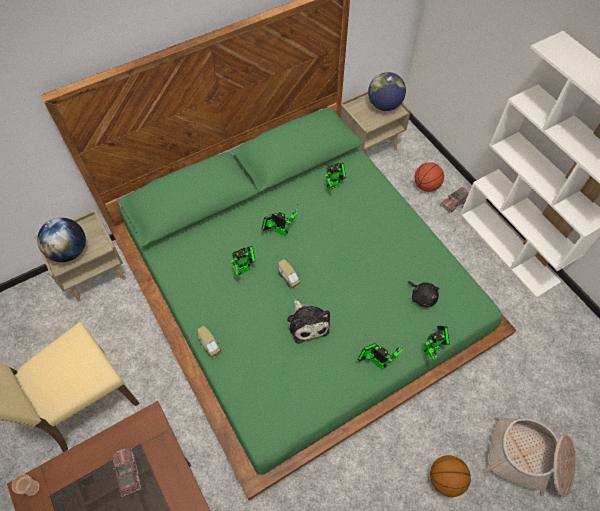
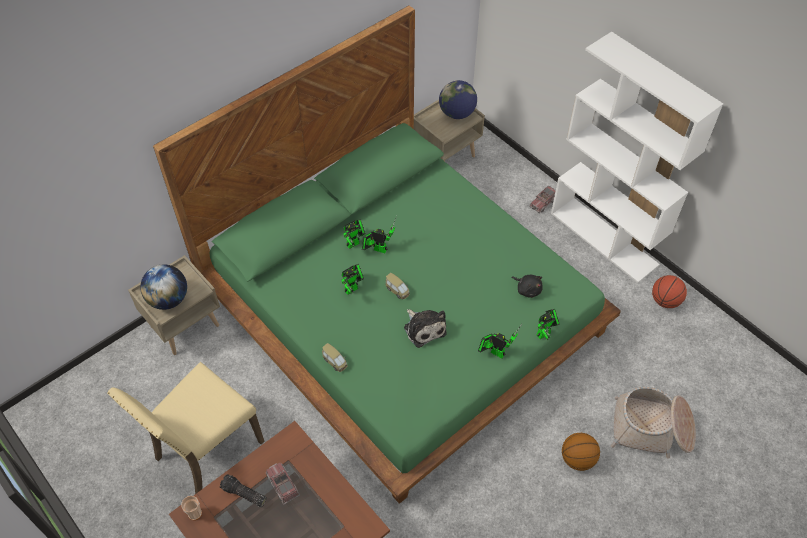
camera: 10 degrees left, 5 degrees down
toy robot [325,163,346,190] -> toy robot moved to [343,219,365,249]
basketball [414,162,444,192] -> basketball moved to [652,275,687,308]
none -> flashlight [220,474,267,507]

